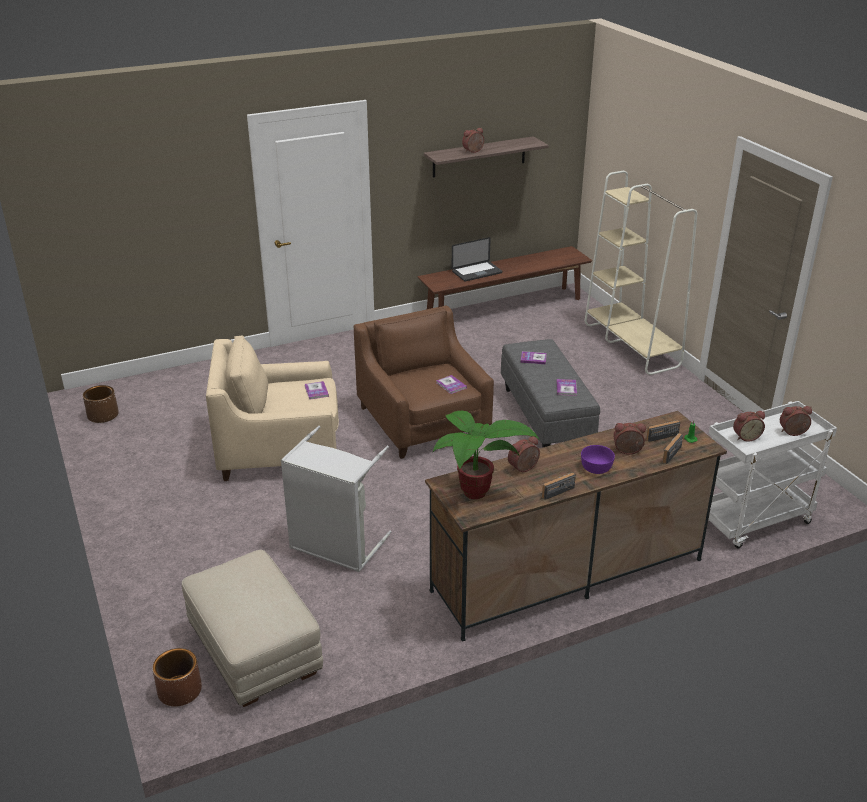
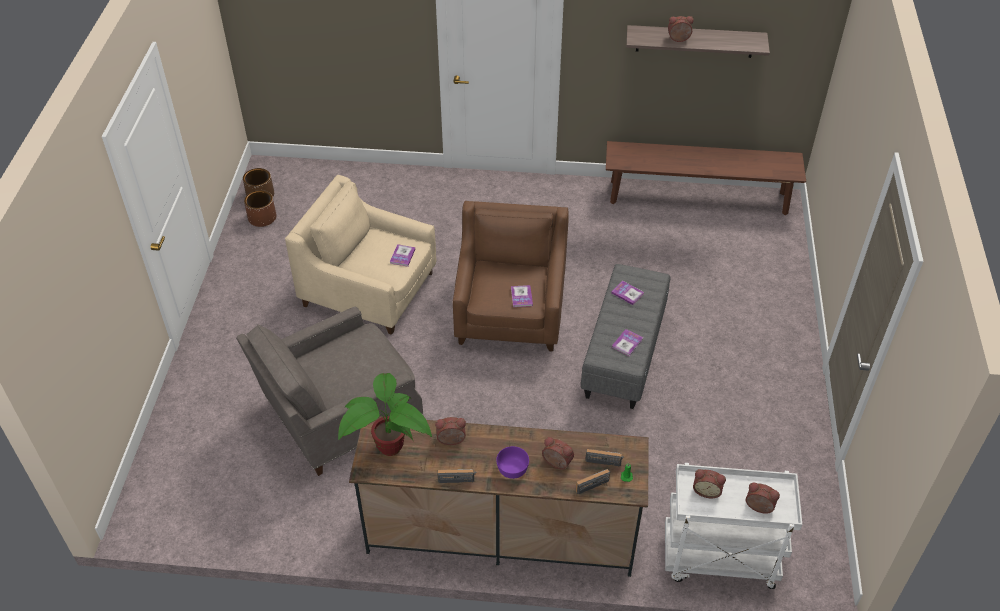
camera: 30 degrees right, 15 degrees up
brown planter [152,648,202,707] -> brown planter moved to [244,190,276,227]
beige ottoman [182,550,323,707] -> none
grey laundry basket [281,426,391,572] -> grey armchair [236,307,424,476]
laptop [452,237,502,282] -> none
beige clothes rack [585,171,697,375] -> none

